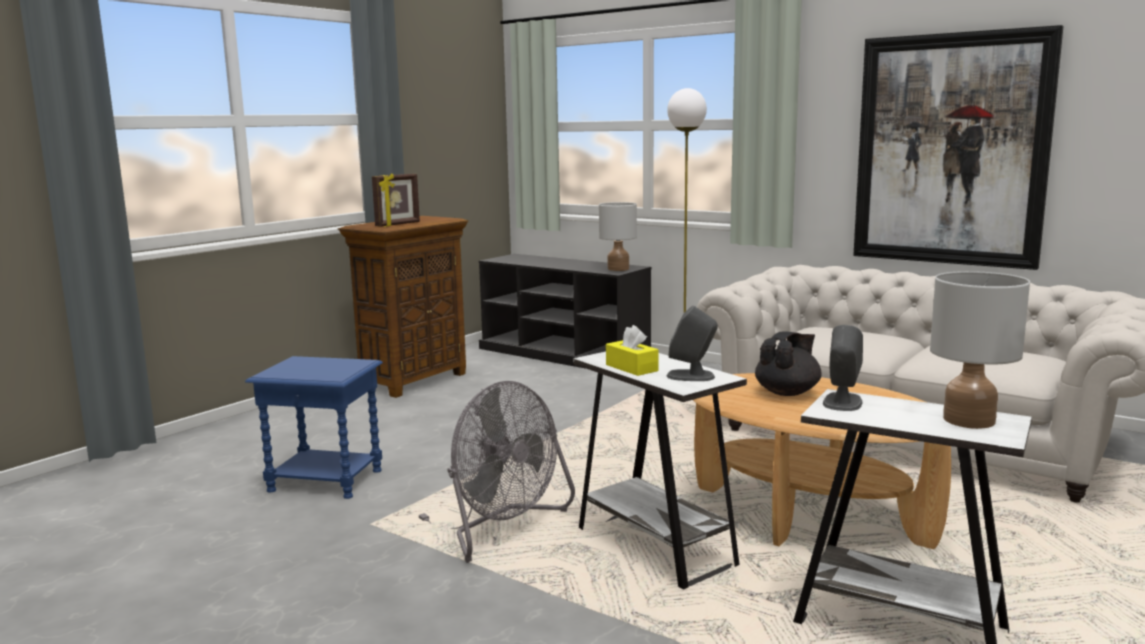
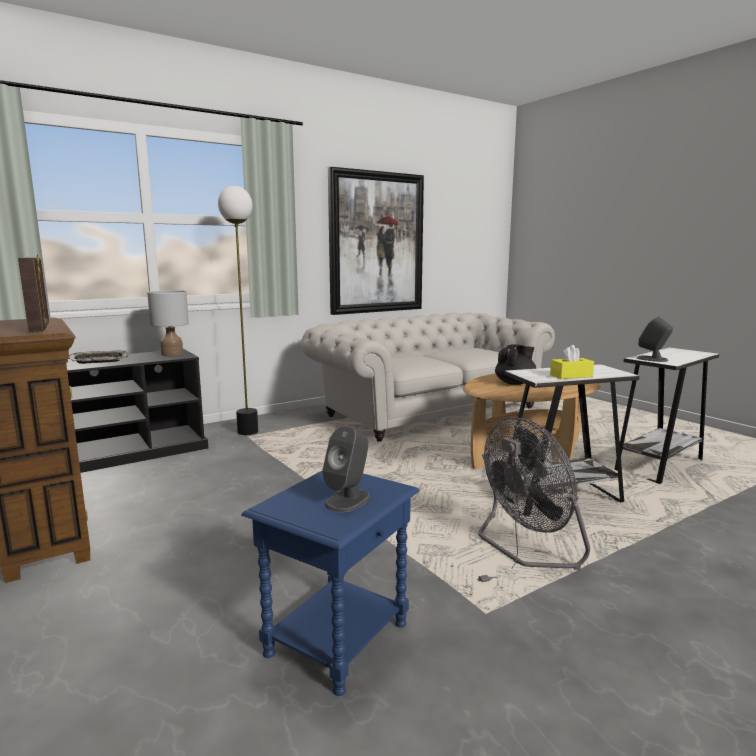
camera: 70 degrees left, 0 degrees up
grey speaker [667,305,718,381] -> grey speaker moved to [322,426,370,513]
black teapot [755,331,822,396] -> black teapot turned 75 degrees clockwise [495,344,537,385]
grey table lamp [930,271,1030,429] -> none
none -> tray [69,350,129,364]

